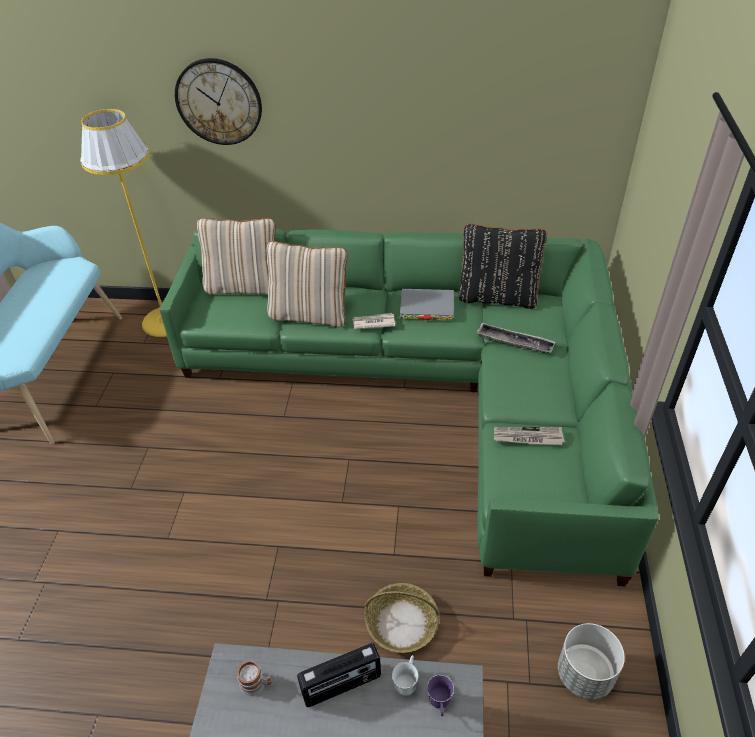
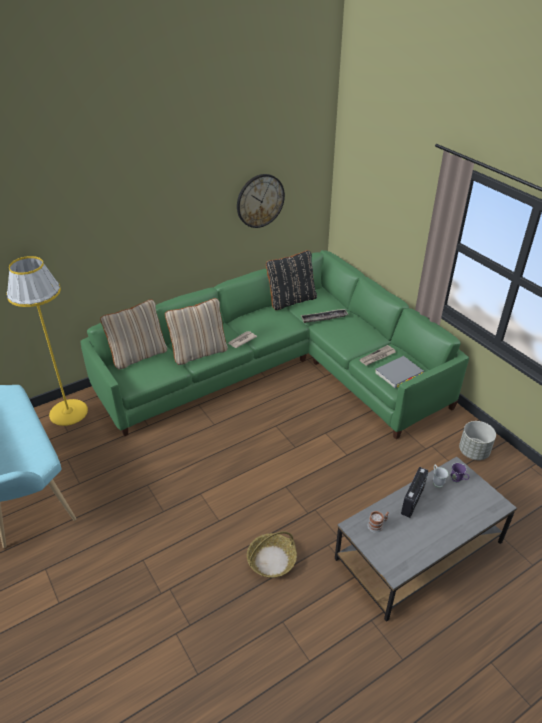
camera: 40 degrees left, 5 degrees down
wall clock [175,58,262,145] -> wall clock moved to [237,174,285,228]
basket [365,583,439,653] -> basket moved to [247,531,297,578]
grey book [400,289,454,320] -> grey book moved to [375,356,424,388]

